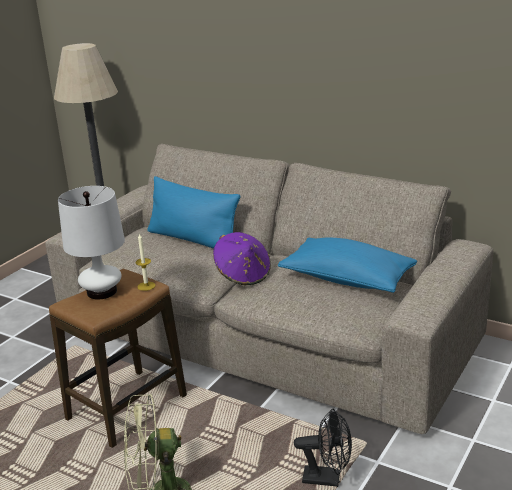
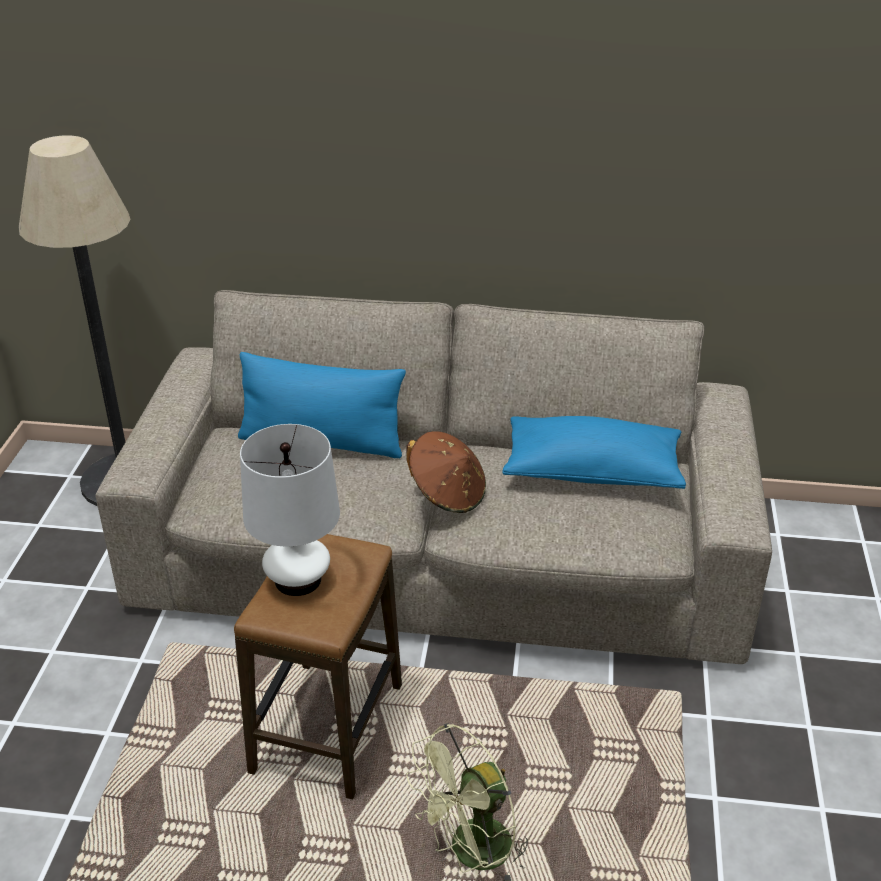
camera: 25 degrees left, 10 degrees up
candle [135,233,156,291] -> none
purple hat [213,232,271,285] -> brown hat [406,431,486,513]
black fan [294,409,352,487] -> none

